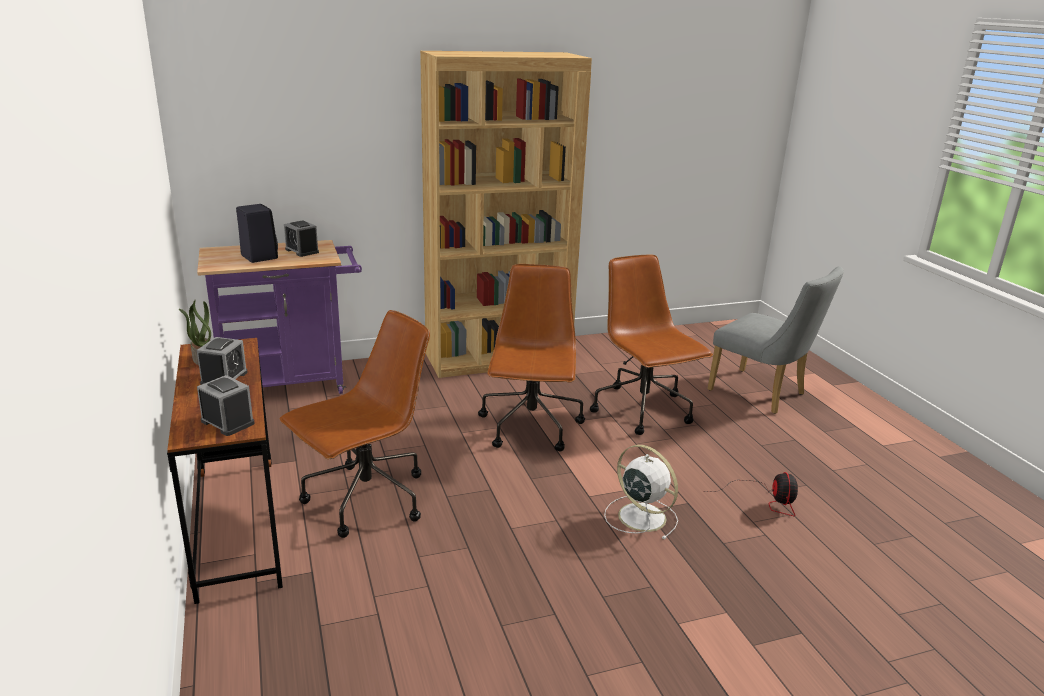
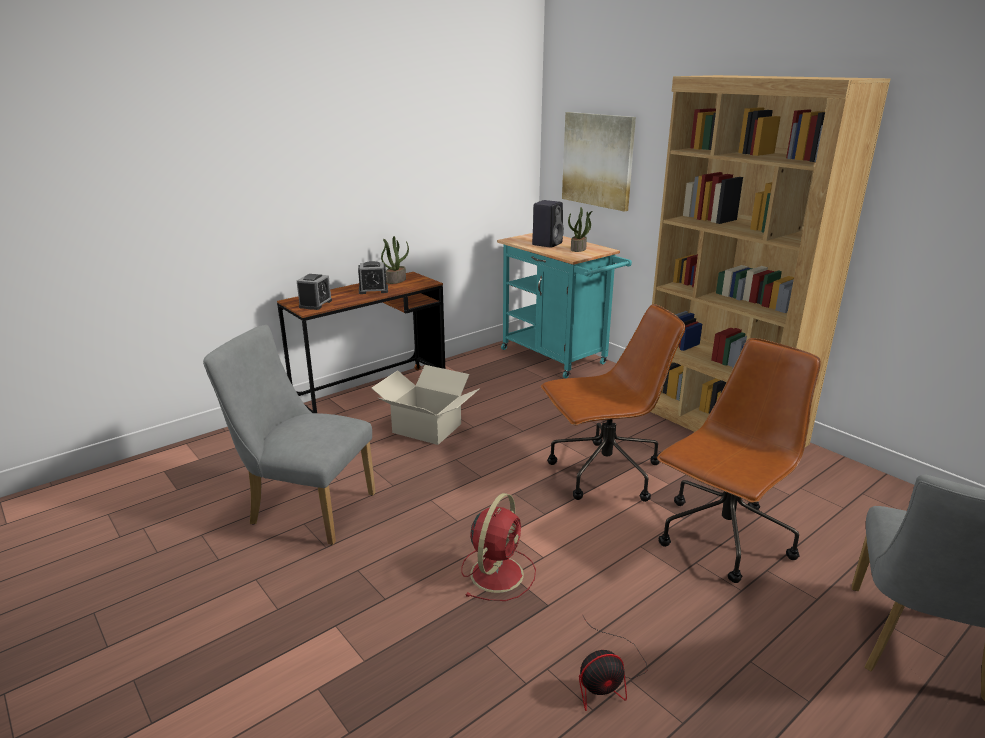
camera: 70 degrees right, 0 degrees up
purple cart [197,240,362,394] -> turquoise cart [497,233,632,379]
brown office chair [279,310,430,538] -> cardboard box [372,365,479,445]
alarm clock [284,221,319,257] -> potted plant [568,207,593,252]
white fan [604,445,678,539] -> red fan [461,493,536,601]
none -> grey chair [203,325,376,545]
none -> picture [562,112,636,212]

